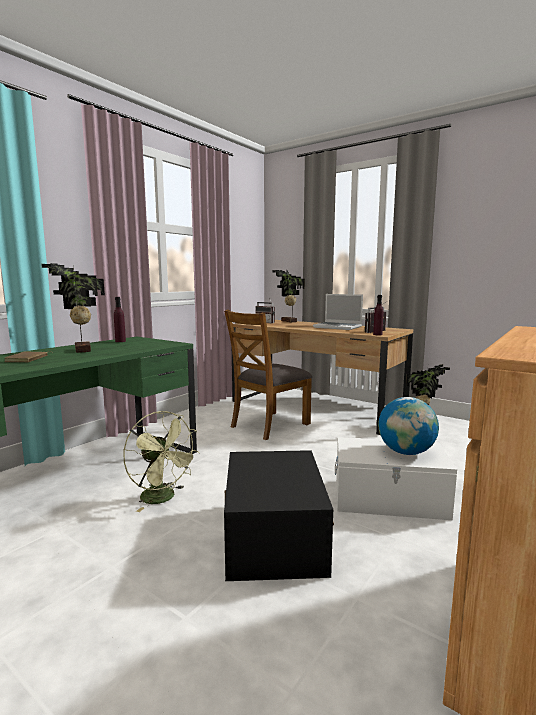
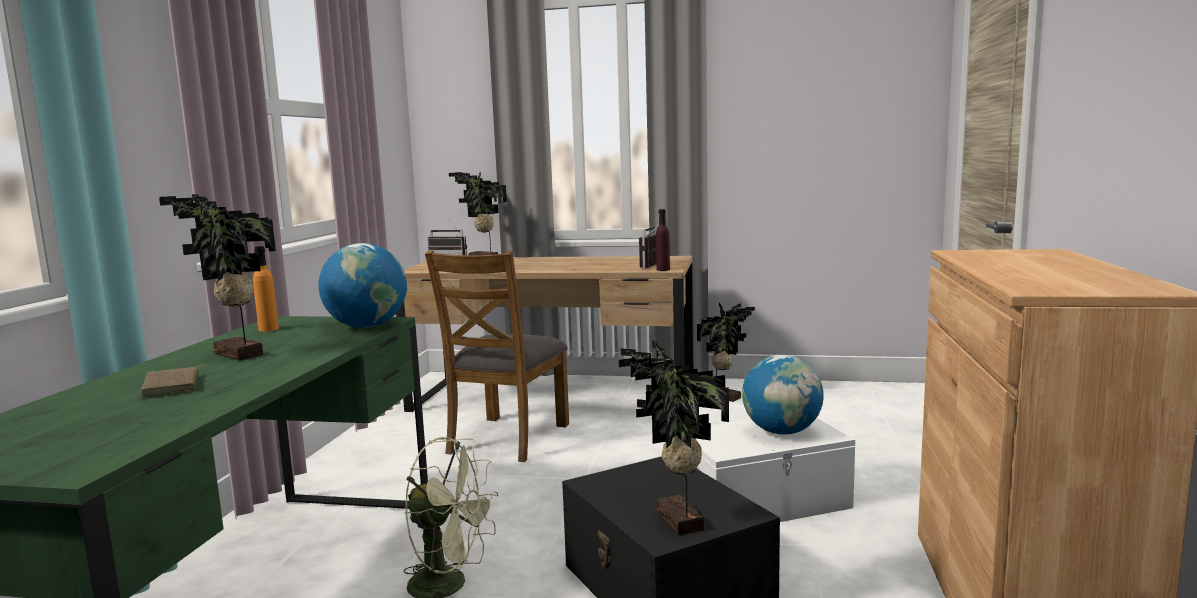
camera: 25 degrees left, 0 degrees up
purple bottle [114,297,126,342] -> orange bottle [253,246,279,332]
laptop [313,294,363,330] -> none
none -> globe [318,243,407,328]
none -> potted plant [619,340,729,535]

